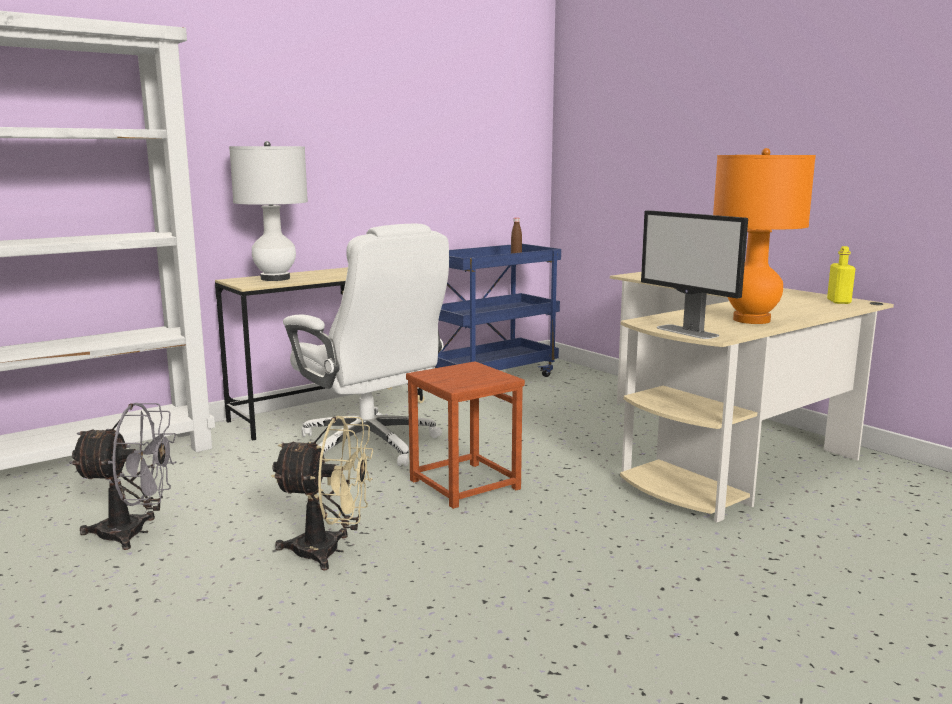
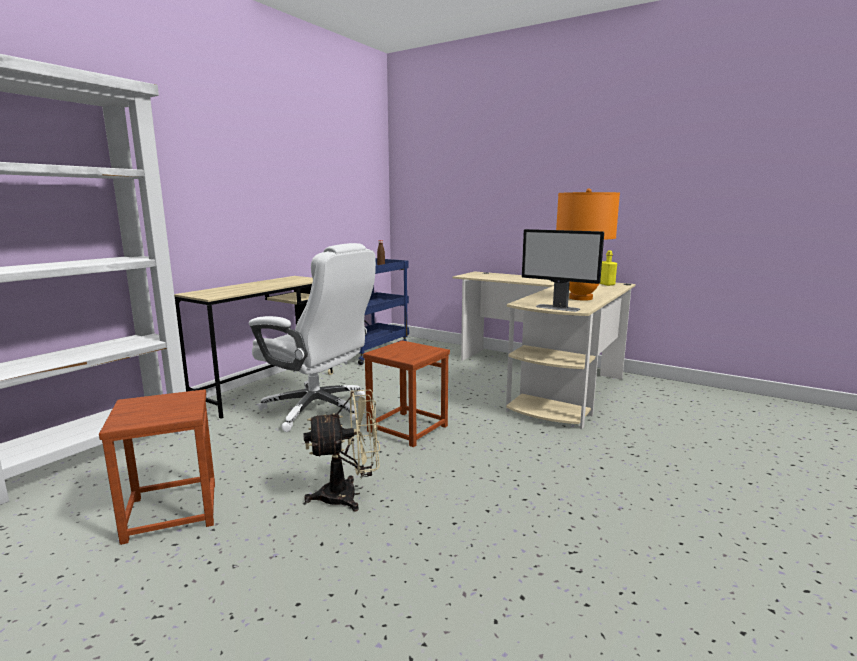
camera: 20 degrees left, 0 degrees up
grey fan [69,403,177,550] -> brown stool [99,389,215,545]
white table lamp [229,141,308,281] -> none

